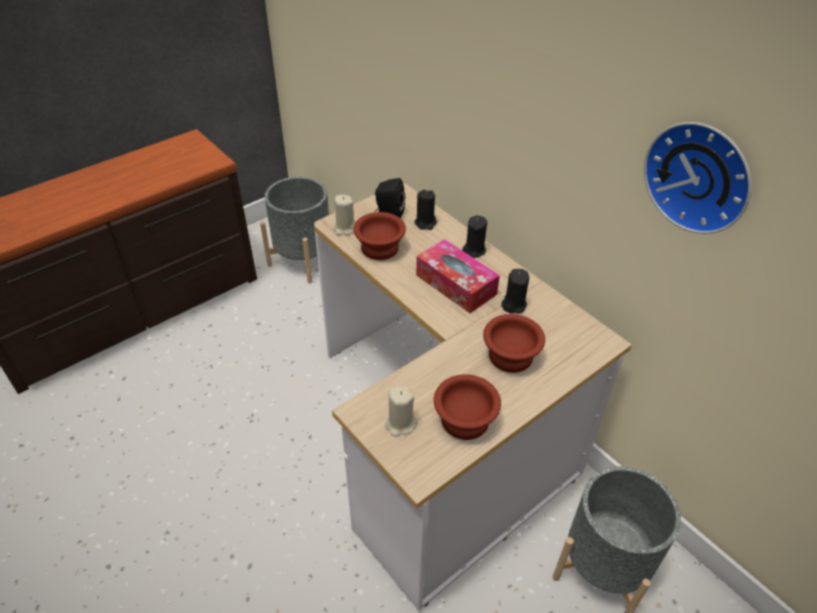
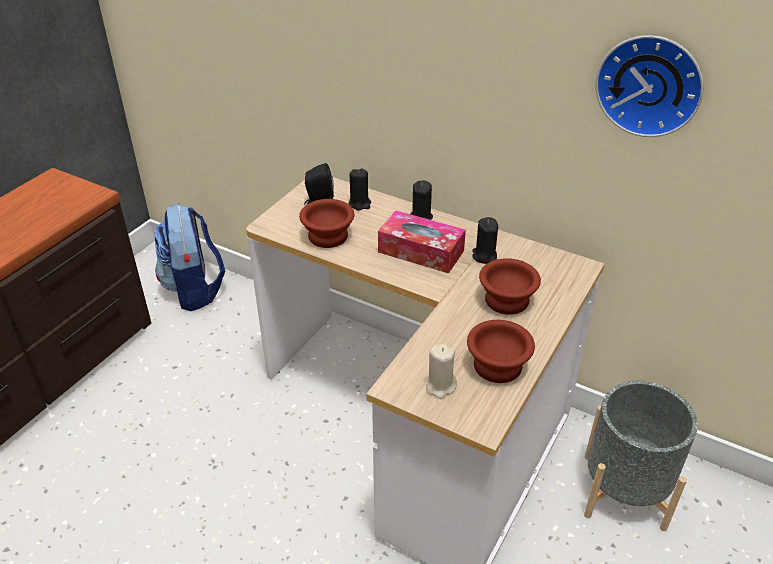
camera: 20 degrees left, 5 degrees down
grey planter [260,177,335,283] -> backpack [154,203,225,311]
beige candle [333,195,355,235] -> none

